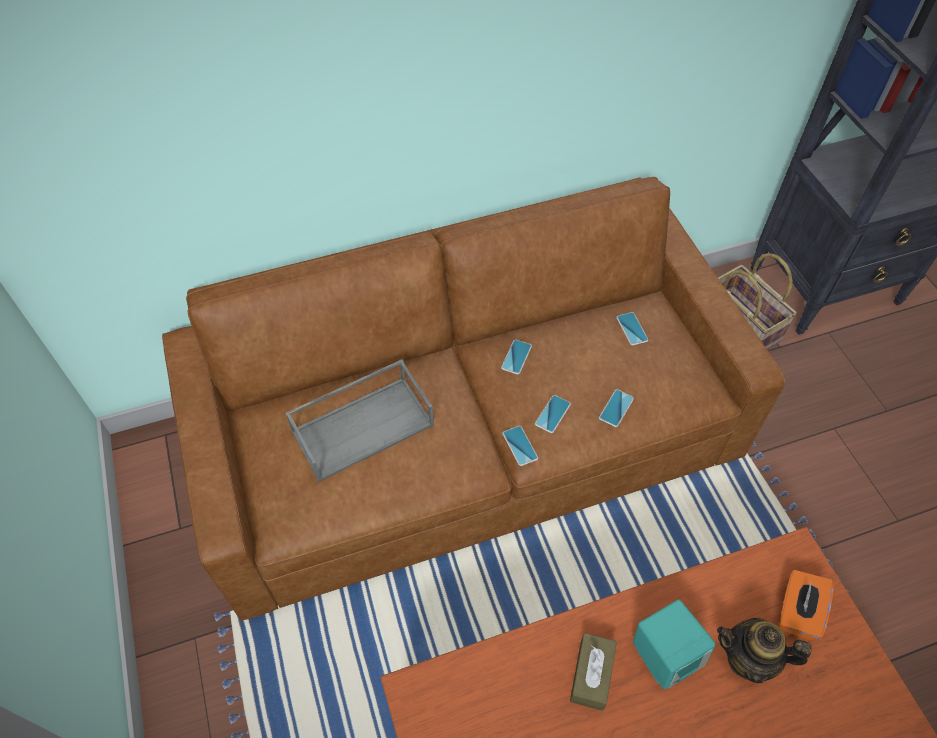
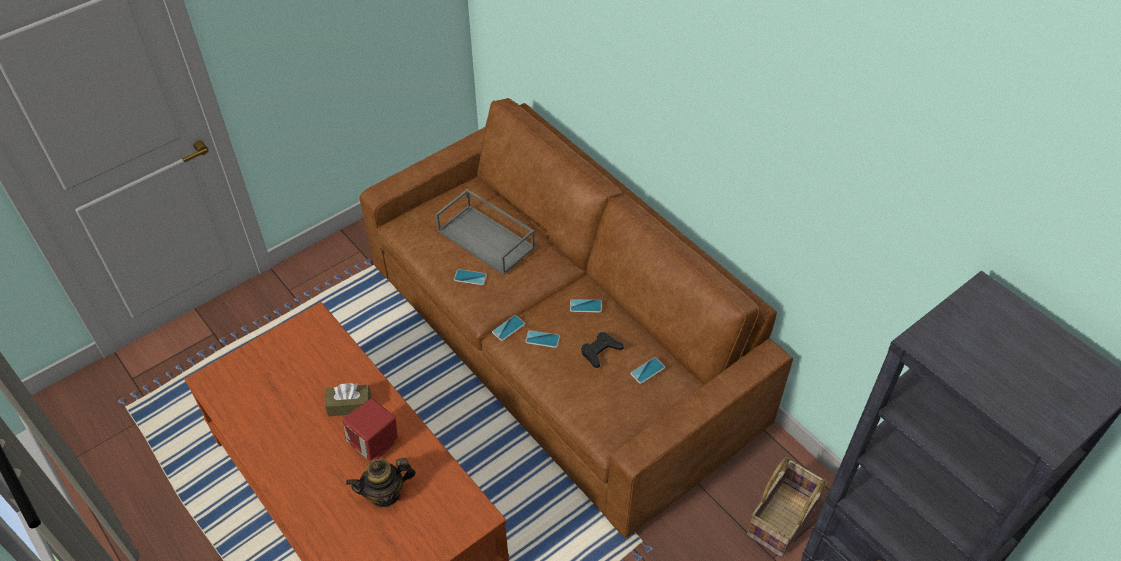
camera: 70 degrees right, 5 degrees down
phone [599,389,634,427] -> phone moved to [454,269,487,285]
turquoise speaker [633,599,716,689] -> red speaker [342,398,398,461]
teapot [717,618,811,683] -> teapot turned 105 degrees counterclockwise [346,458,416,507]
orange tissue box [779,570,834,641] -> none
none -> black game controller [581,332,624,368]

